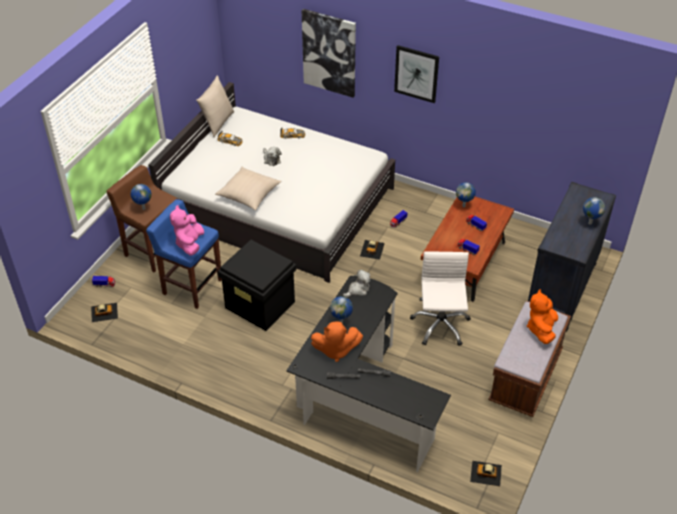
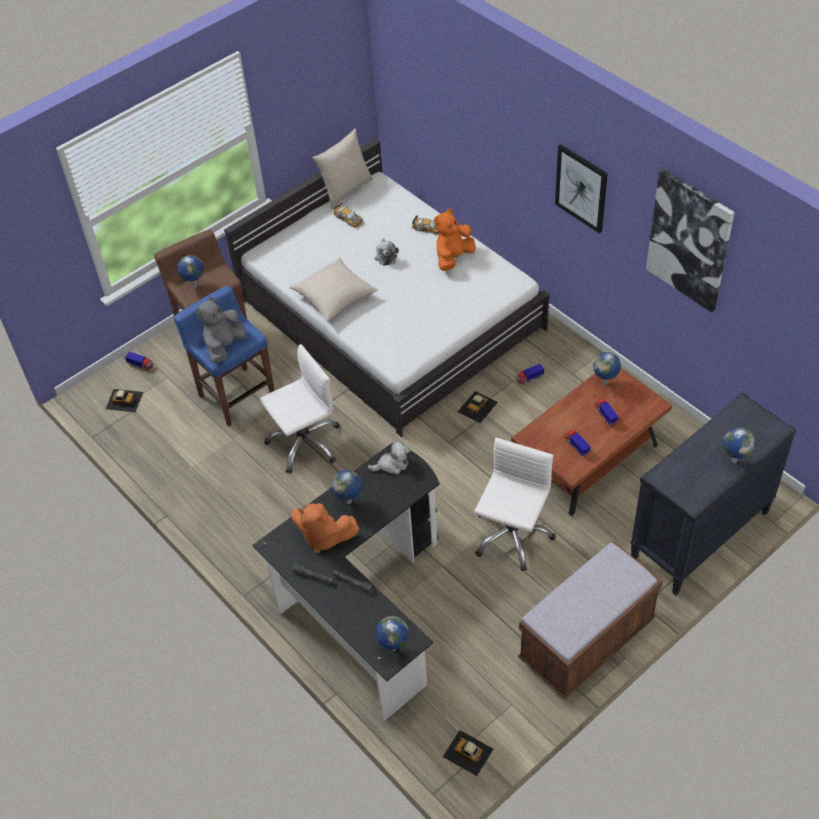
camera: 25 degrees right, 5 degrees up
pink plush toy [170,205,204,256] -> grey plush toy [196,297,246,363]
black storage box [218,240,296,331] -> white office chair [260,344,340,474]
picture [301,9,356,98] -> picture moved to [646,169,735,312]
orange plush toy [527,289,558,344] -> orange plush toy moved to [434,209,476,271]
none -> globe [375,616,409,651]

